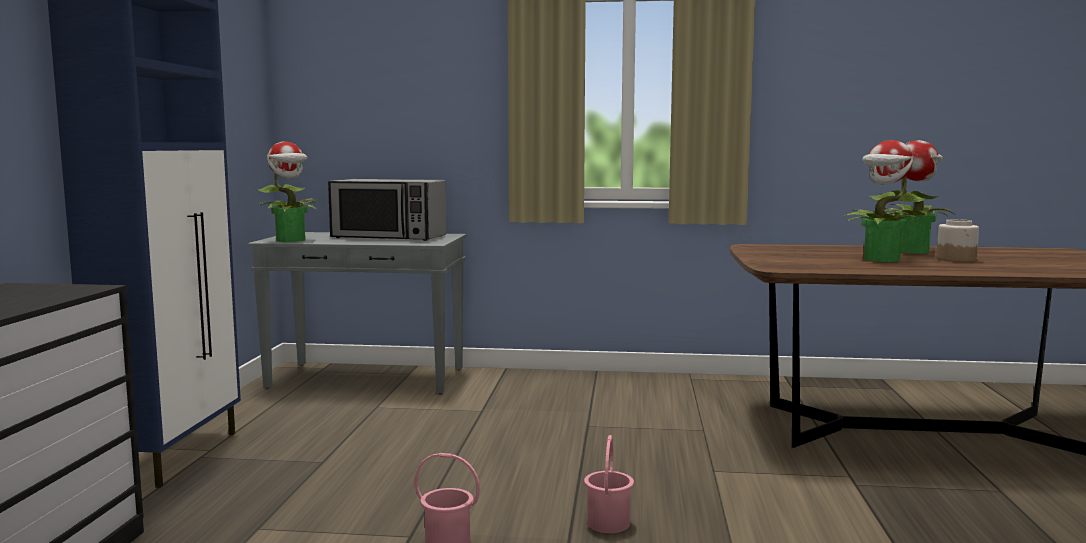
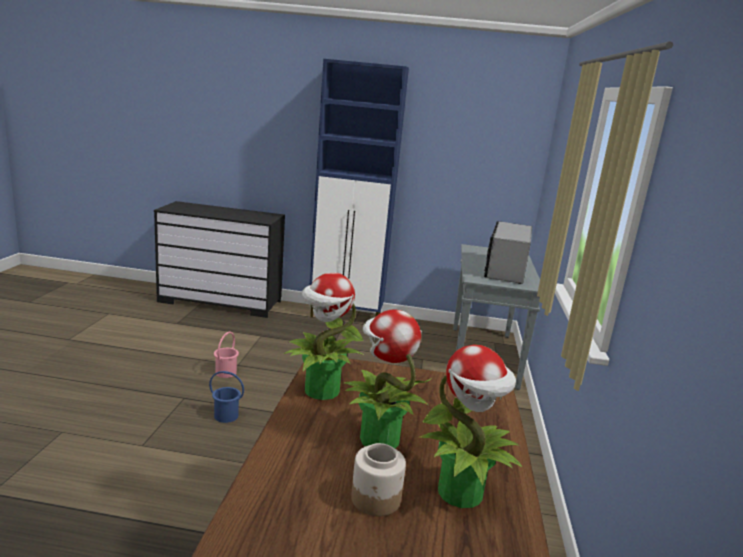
camera: 90 degrees right, 10 degrees up
potted plant [258,141,318,242] -> potted plant moved to [284,273,364,400]
pink bucket [584,435,634,533] -> blue bucket [209,371,244,423]

